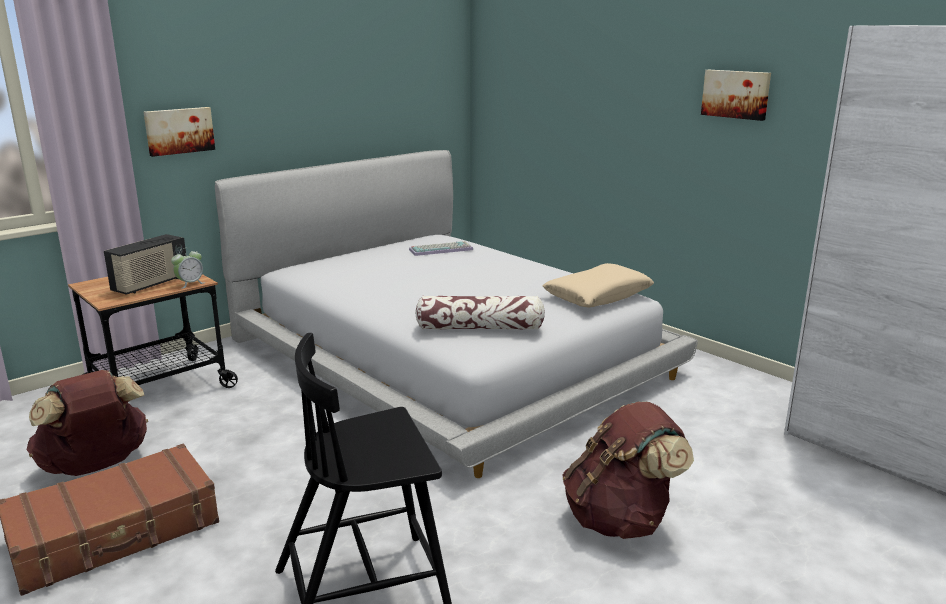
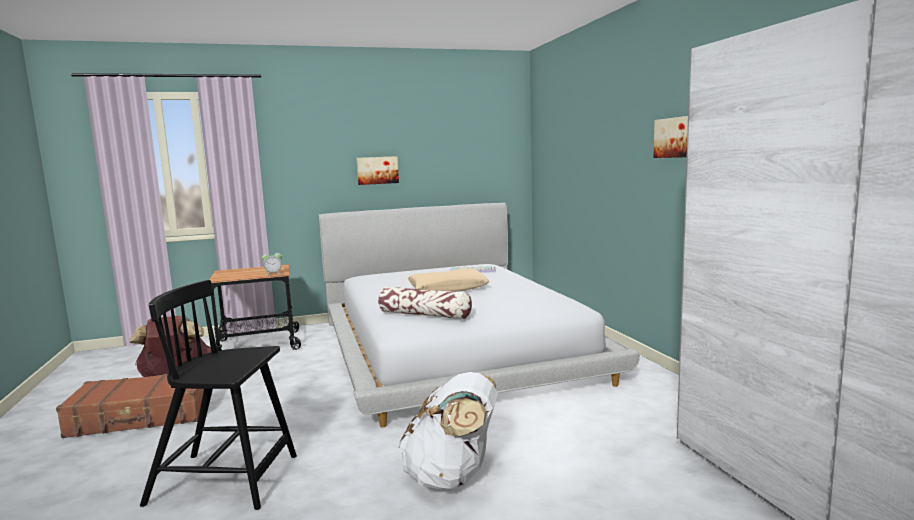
camera: 25 degrees right, 10 degrees down
radio [104,234,186,295] -> none
picture [144,107,215,157] -> picture moved to [357,156,399,185]
beige pillow [543,263,654,308] -> beige pillow moved to [408,268,489,292]
brown backpack [562,401,694,539] -> white backpack [398,372,498,490]

